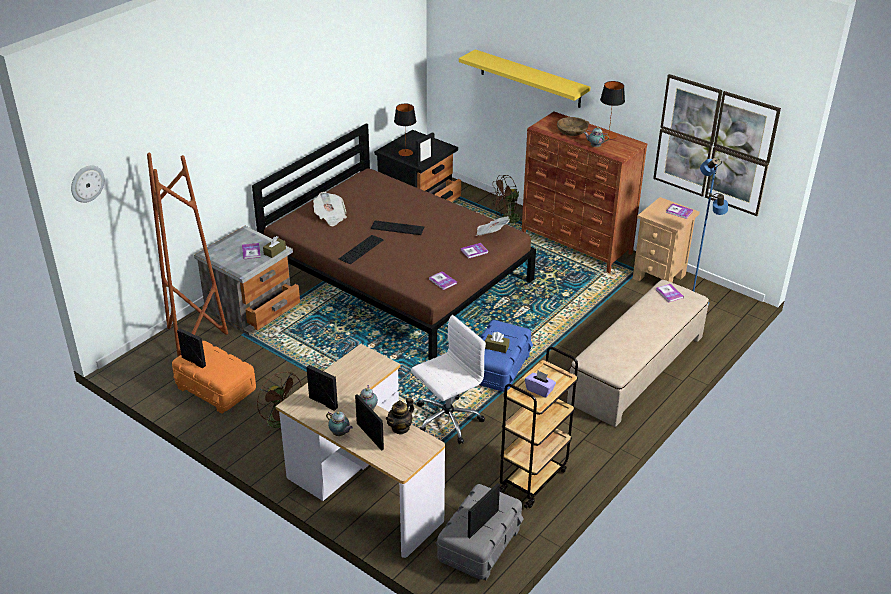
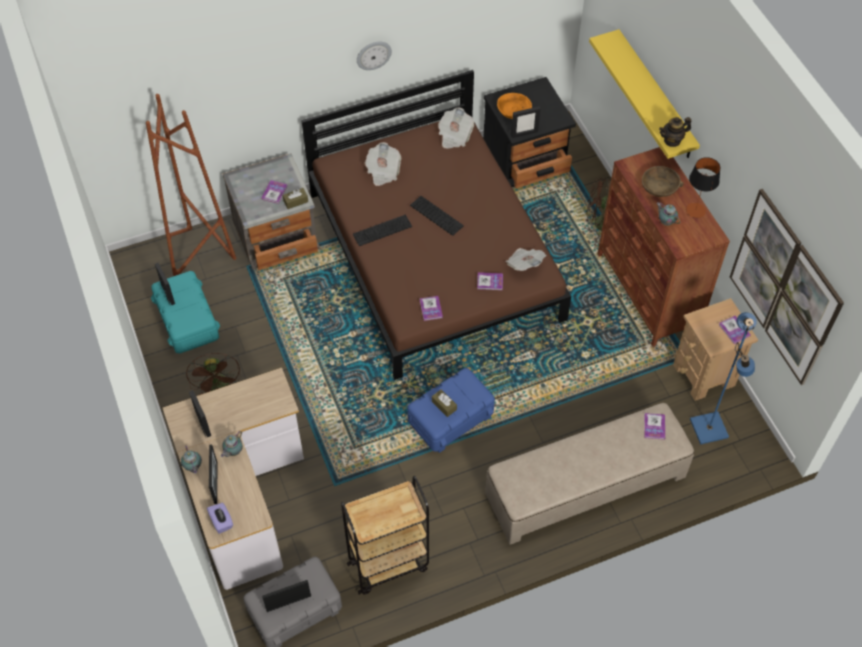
camera: 30 degrees right, 20 degrees up
wall clock [71,165,105,203] -> wall clock moved to [357,42,392,70]
orange storage box [172,341,256,414] -> turquoise storage box [151,271,220,353]
teapot [386,397,414,435] -> teapot moved to [659,117,691,147]
table lamp [394,104,416,156] -> orange bowl [497,93,532,119]
white office chair [411,315,486,444] -> none
purple tissue box [525,371,556,398] -> purple tissue box moved to [207,503,233,534]
none -> newspaper [438,108,474,148]

